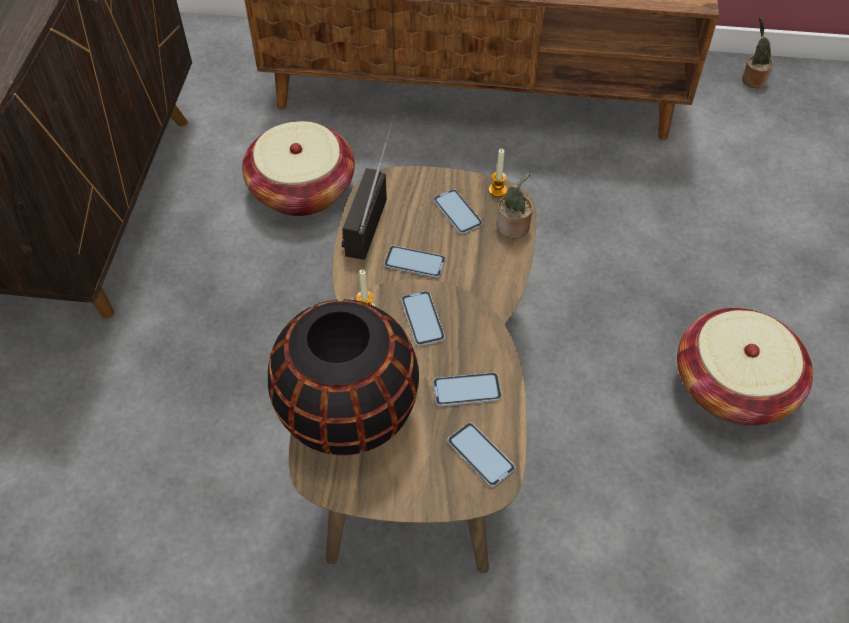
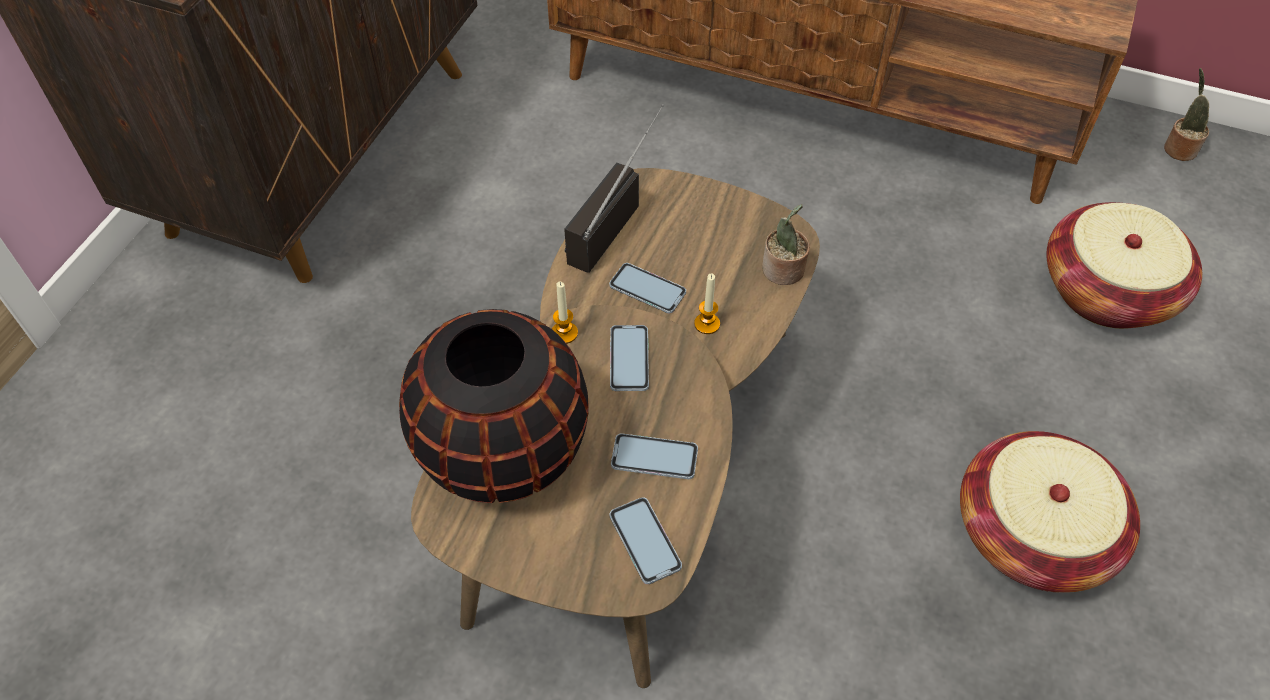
camera: 15 degrees right, 0 degrees up
basket [242,121,355,216] -> basket moved to [1046,202,1202,329]
phone [433,189,483,235] -> none
candle [488,149,507,197] -> candle moved to [694,274,720,334]

